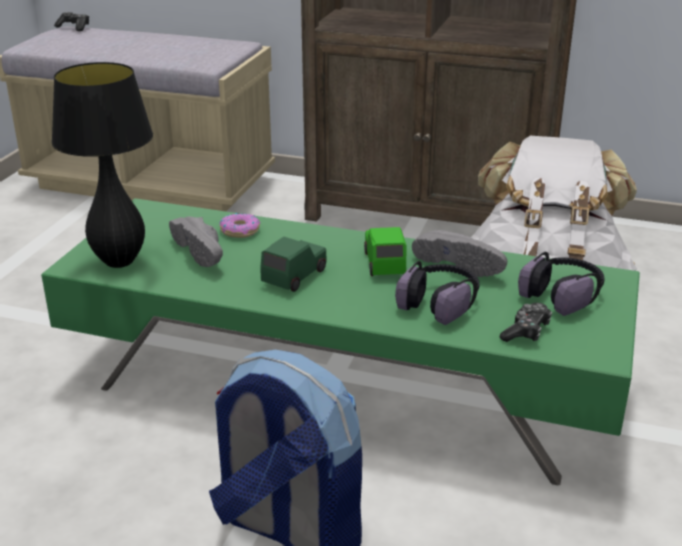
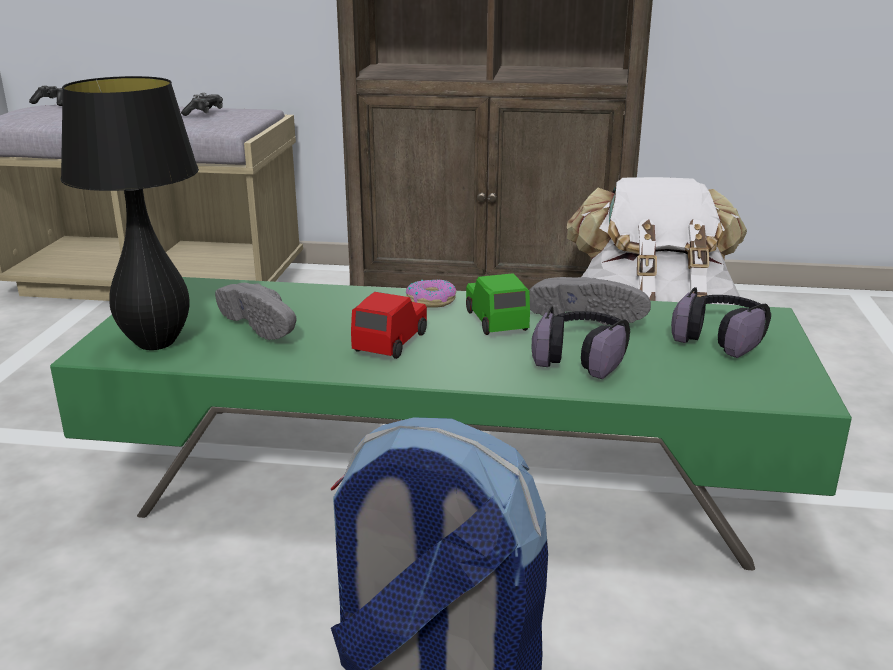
camera: 10 degrees left, 5 degrees down
donut [219,213,260,238] -> donut moved to [406,279,456,308]
green toy car [260,237,326,292] -> red toy car [351,292,427,359]
game controller [500,303,552,342] -> game controller moved to [181,93,223,116]

